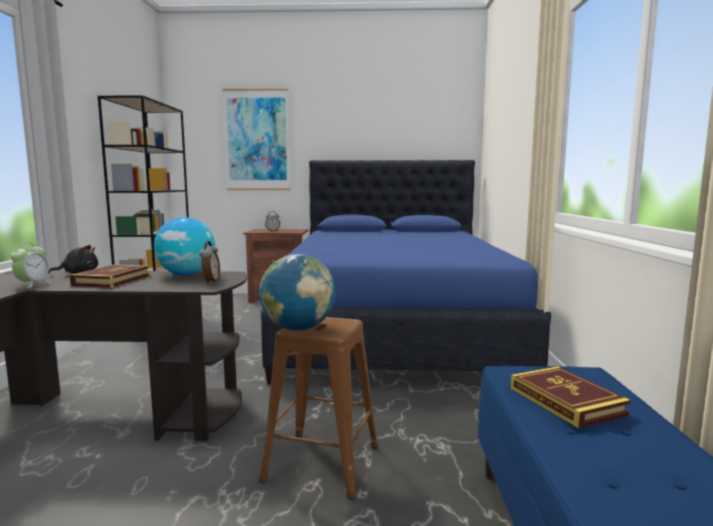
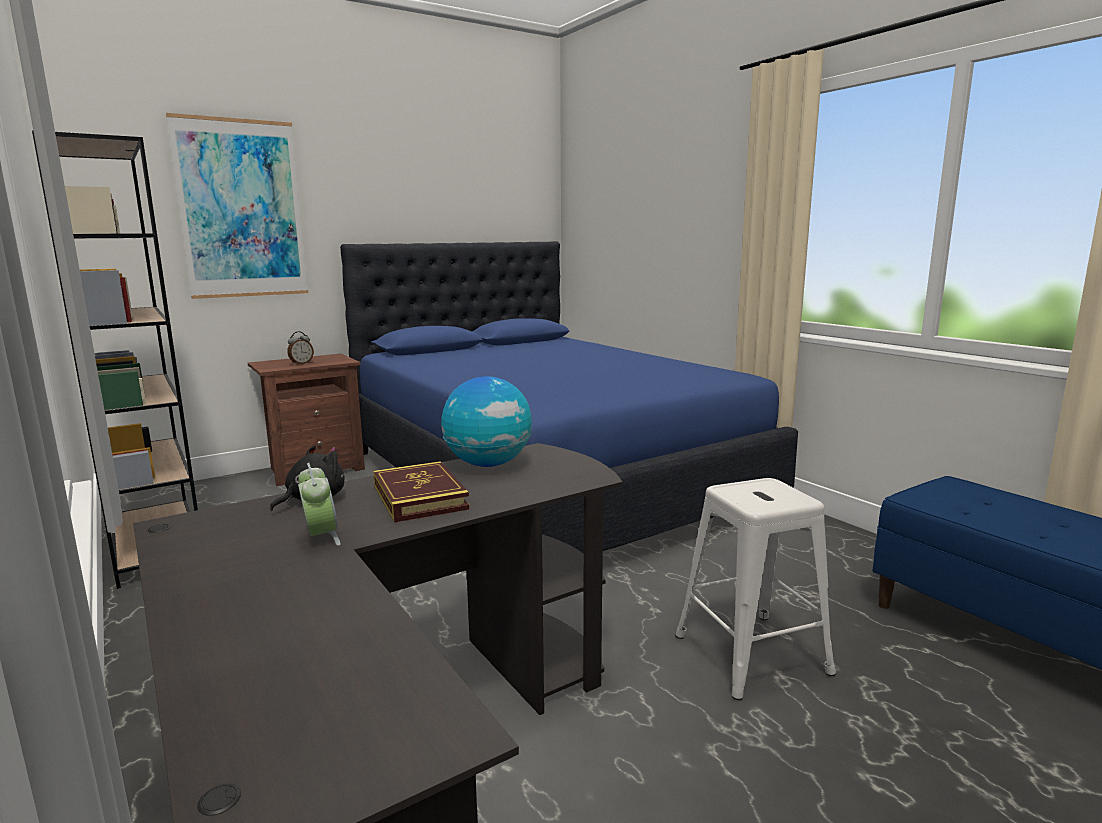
camera: 35 degrees left, 5 degrees up
alarm clock [200,241,220,284] -> none
globe [259,254,336,330] -> none
brown stool [259,317,379,499] -> white stool [675,478,836,700]
book [511,366,631,428] -> none

